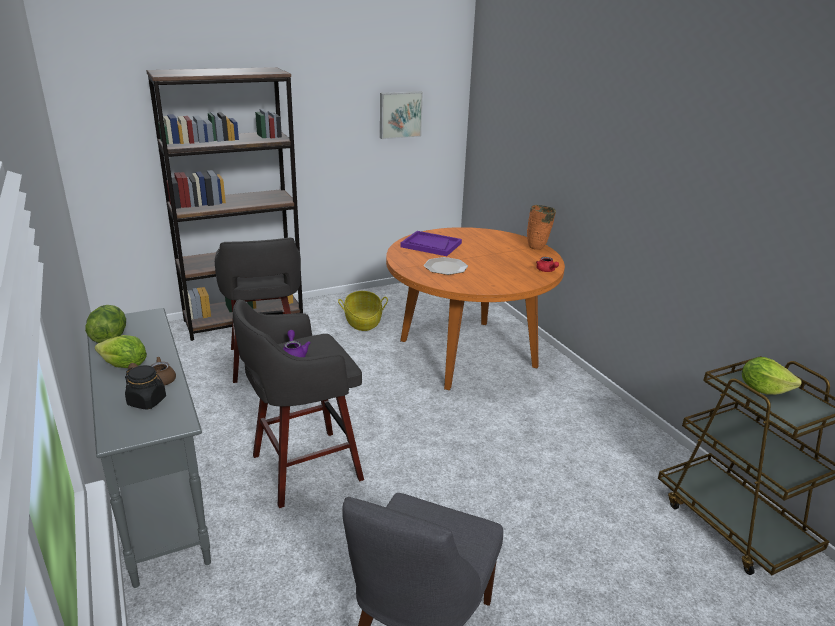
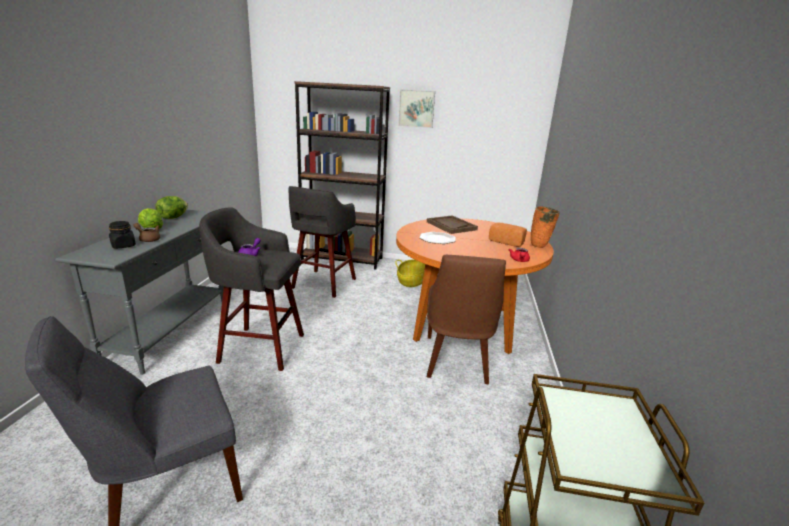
camera: 35 degrees right, 5 degrees down
picture [380,91,423,139] -> picture moved to [398,89,435,128]
purple tray [400,231,462,256] -> brown tray [427,216,478,234]
lettuce [742,357,802,395] -> none
none -> brown chair [427,255,506,384]
none -> bread [489,223,527,247]

